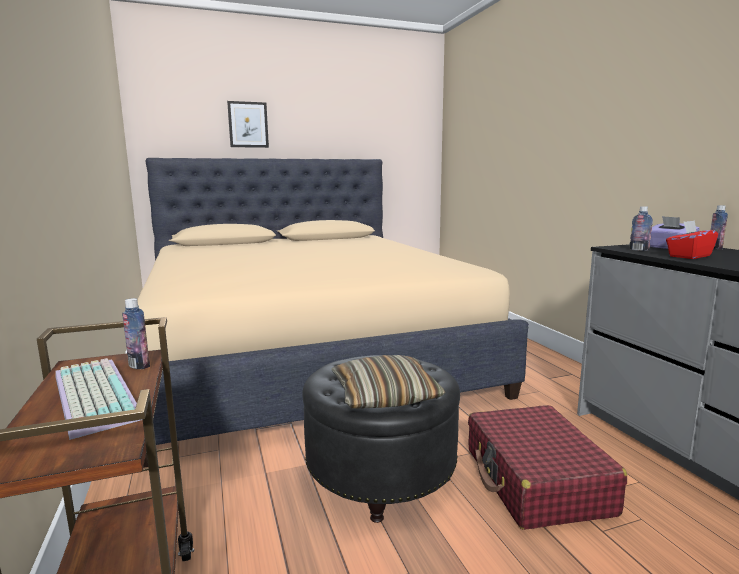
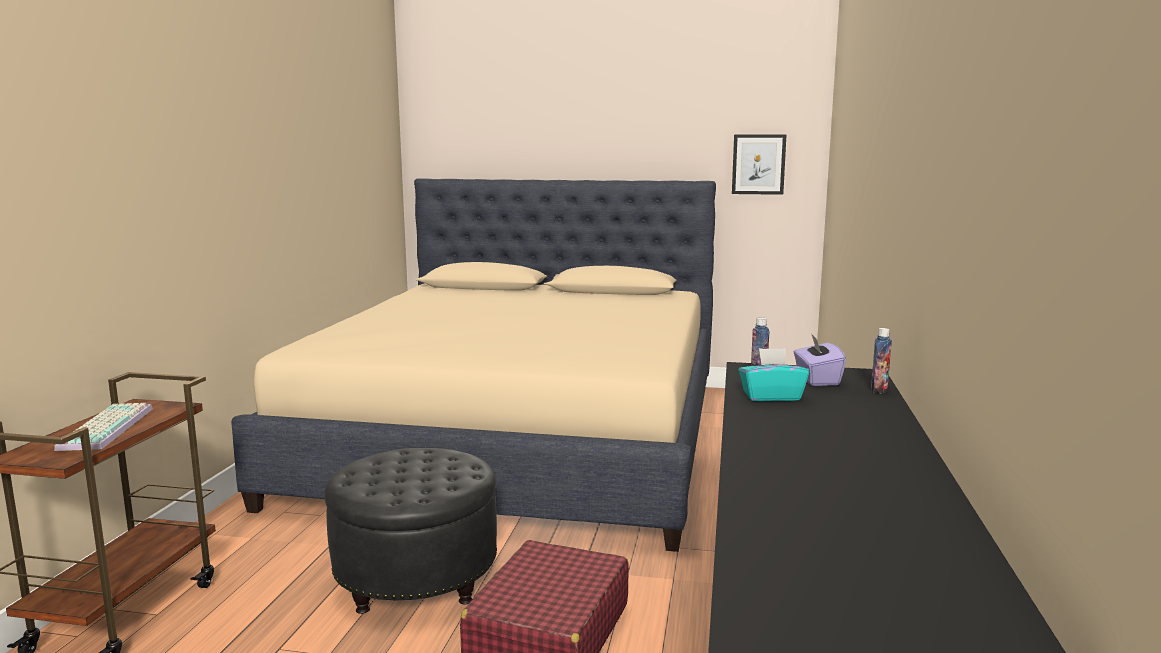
camera: 30 degrees right, 0 degrees up
bottle [122,298,150,369] -> none
picture [227,101,269,148] -> picture moved to [732,134,787,195]
pillow [331,355,446,409] -> none
red tissue box [666,220,718,259] -> turquoise tissue box [738,348,809,401]

